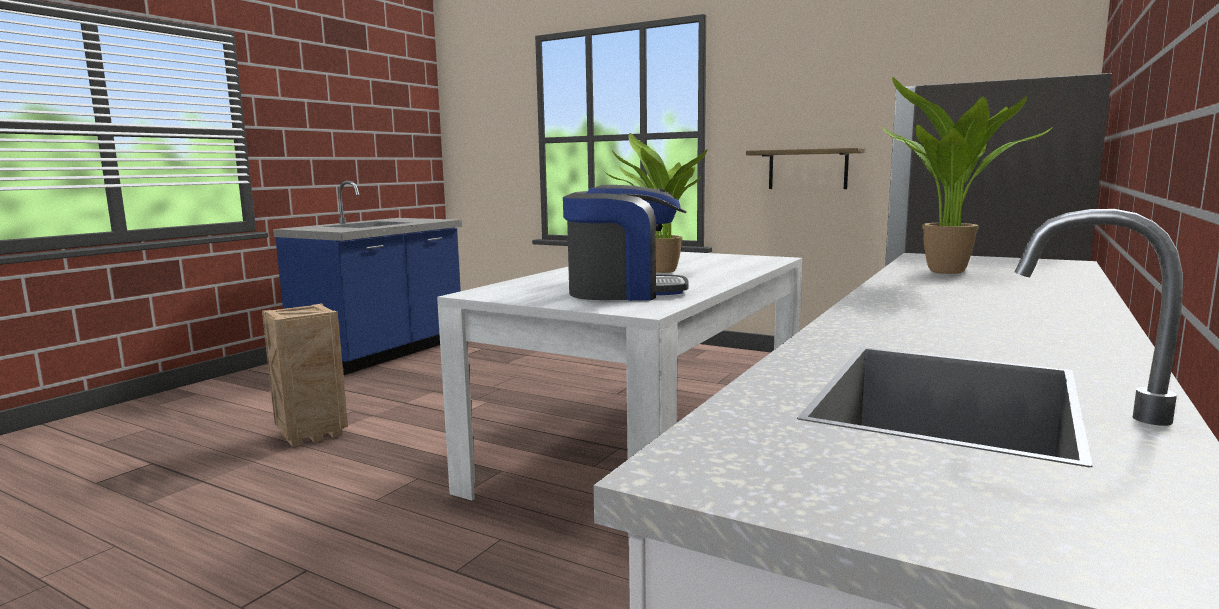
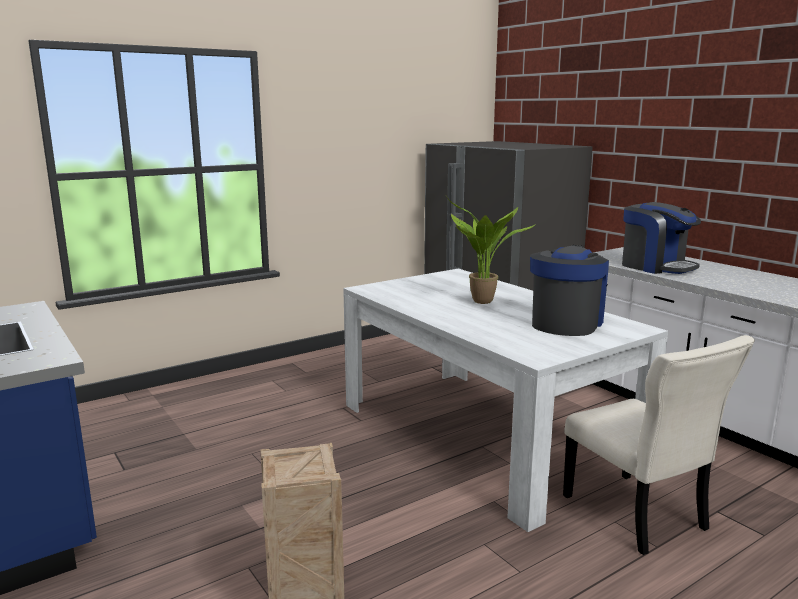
camera: 65 degrees left, 5 degrees up
shelf [746,148,865,189] -> none
potted plant [882,77,1053,274] -> coffee machine [622,202,701,274]
none -> beige chair [563,335,755,555]

